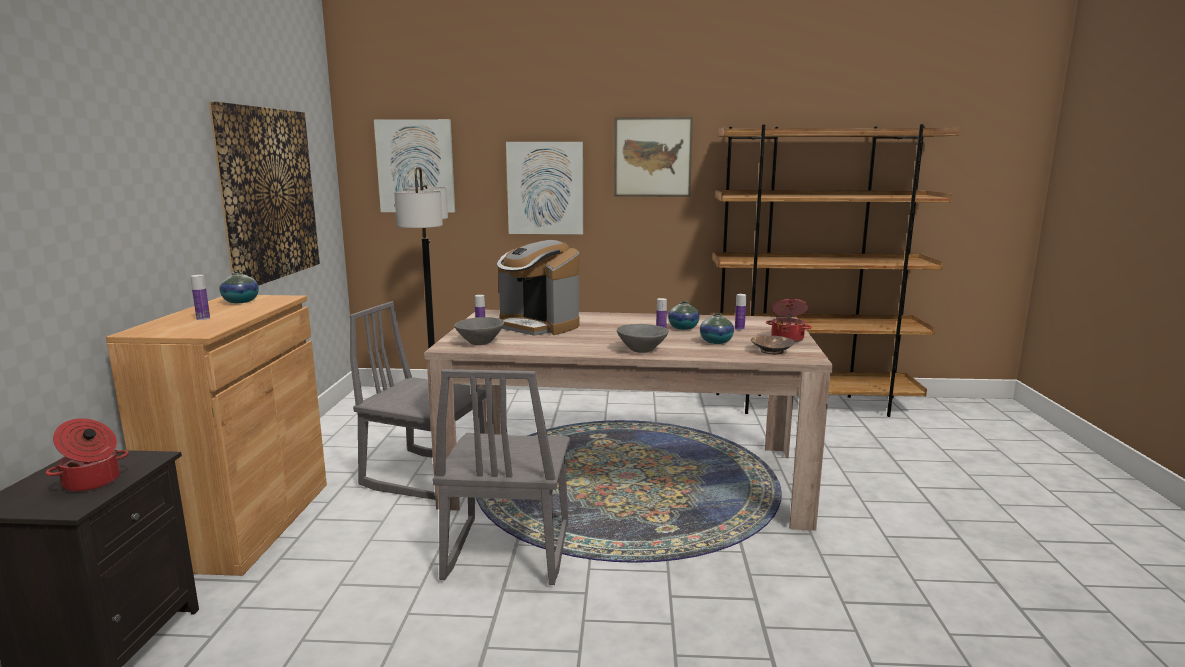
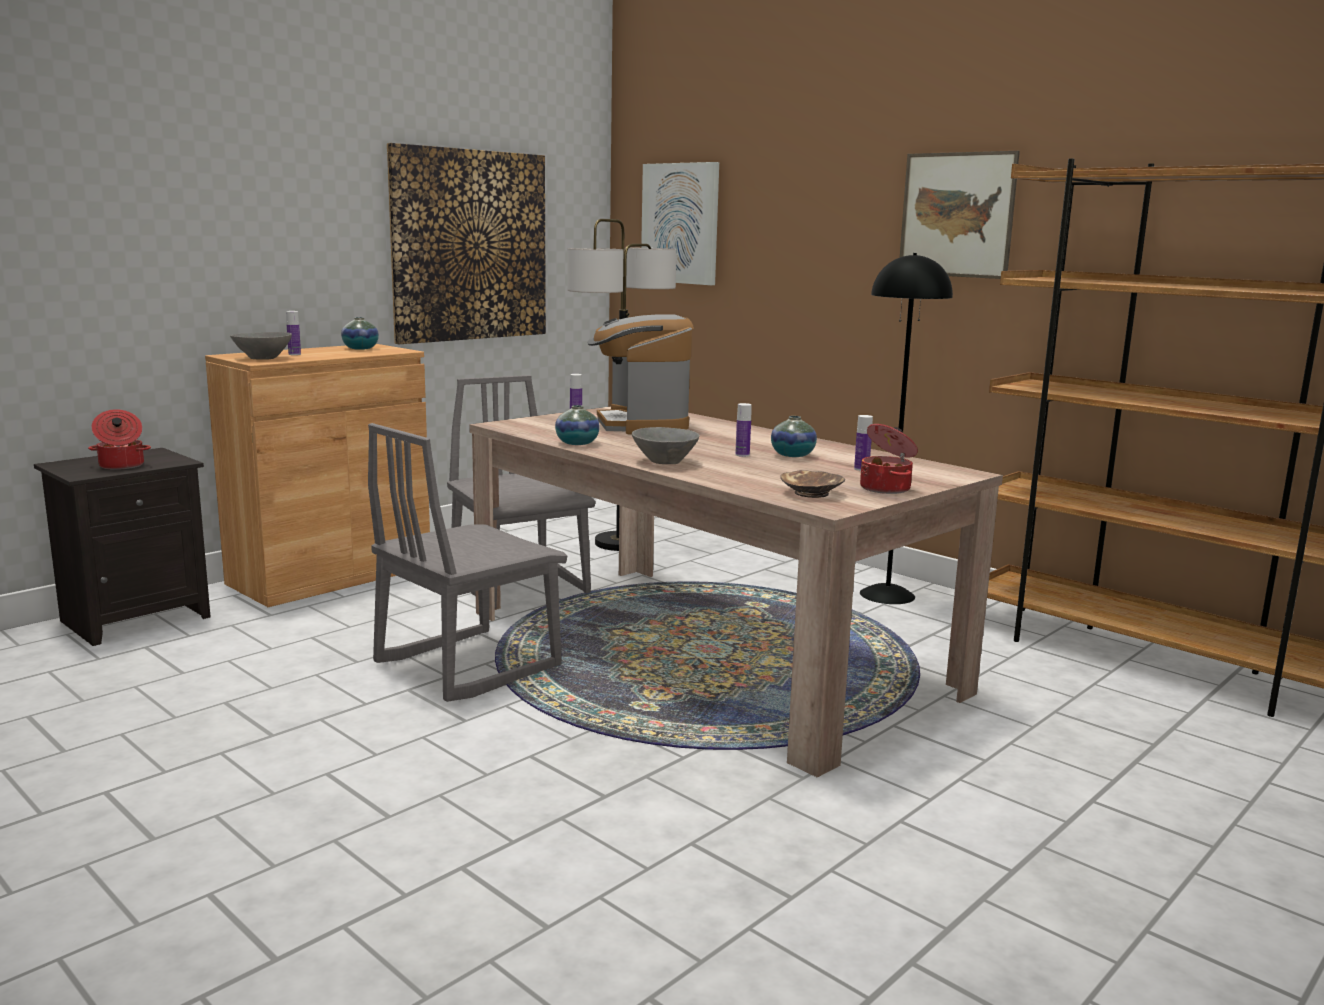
camera: 40 degrees right, 0 degrees up
grey bowl [454,317,504,345] -> grey bowl moved to [230,332,292,360]
picture [506,142,583,234] -> none
vase [700,313,734,344] -> vase moved to [555,405,600,445]
none -> black floor lamp [860,253,953,604]

